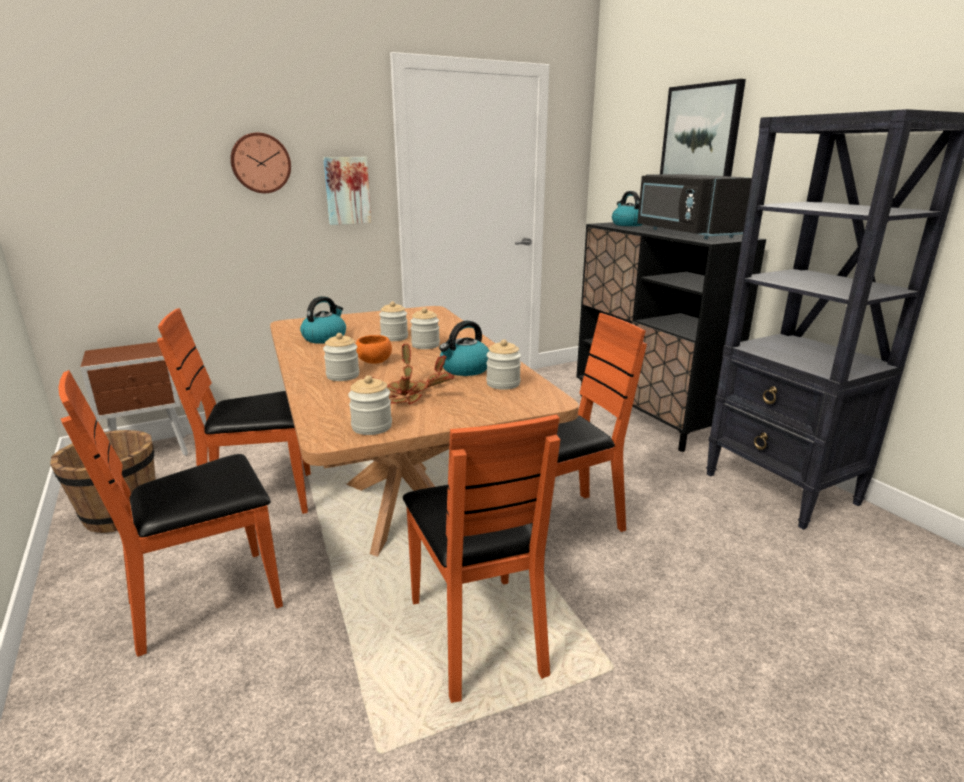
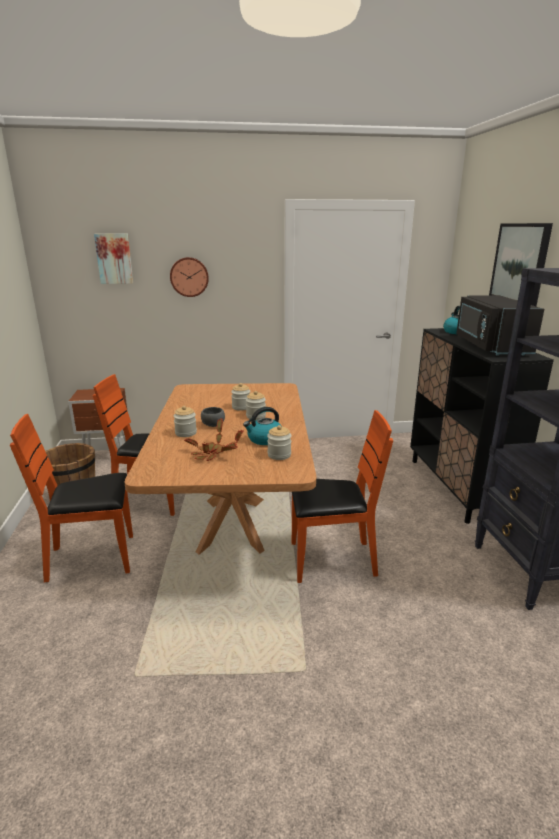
camera: 20 degrees right, 0 degrees up
kettle [300,296,346,344] -> none
picture [323,157,371,225] -> picture moved to [94,233,133,284]
jar [348,375,392,435] -> none
orange bowl [356,335,392,364] -> grey bowl [201,407,225,427]
orange chair [403,414,560,703] -> none

